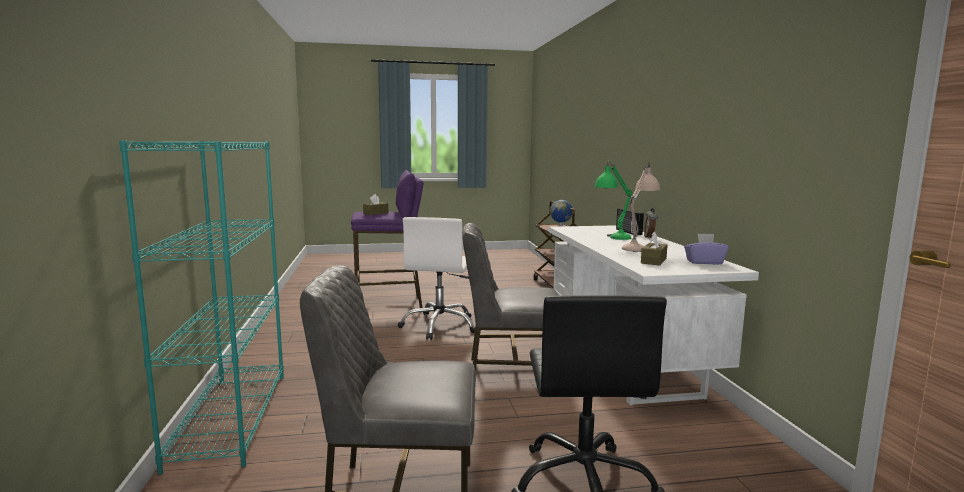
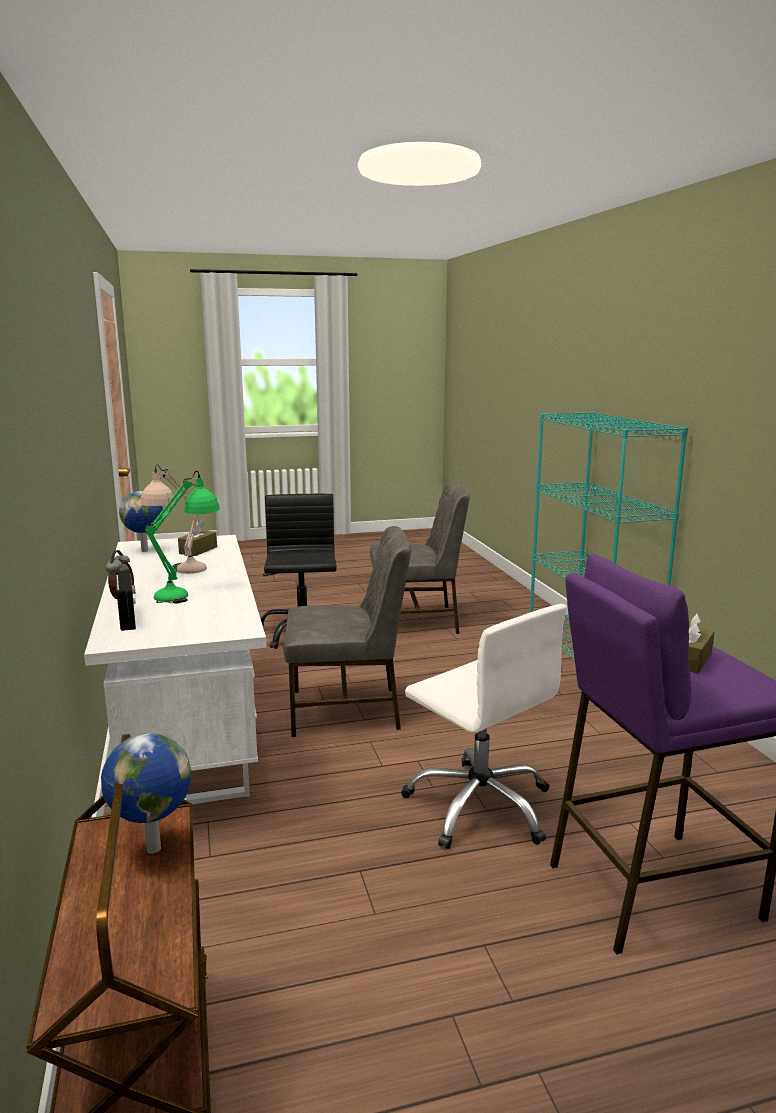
camera: 175 degrees right, 5 degrees up
white office chair [398,217,475,340] -> white office chair turned 135 degrees clockwise [401,604,567,849]
purple tissue box [684,233,729,265] -> globe [119,491,163,552]

